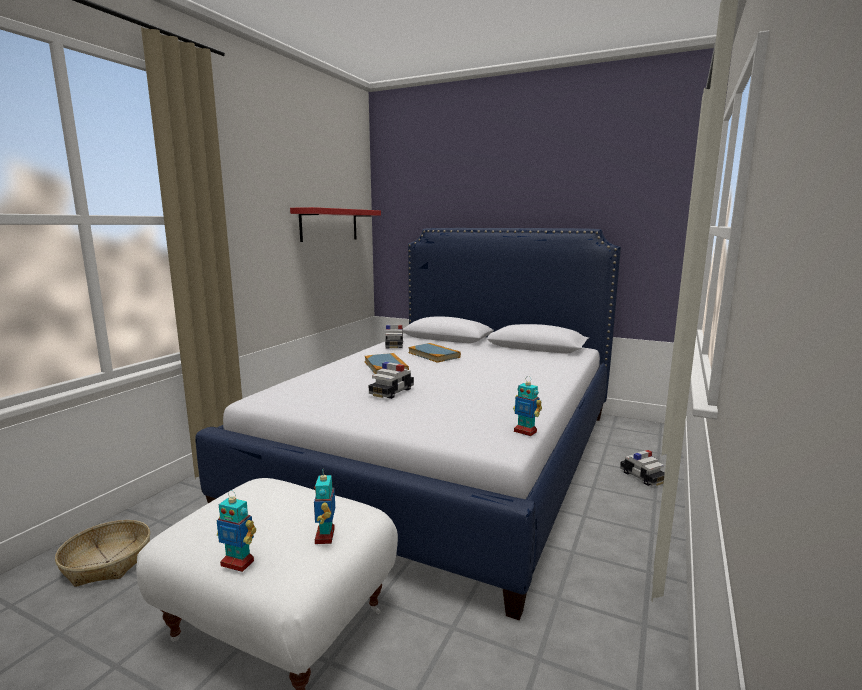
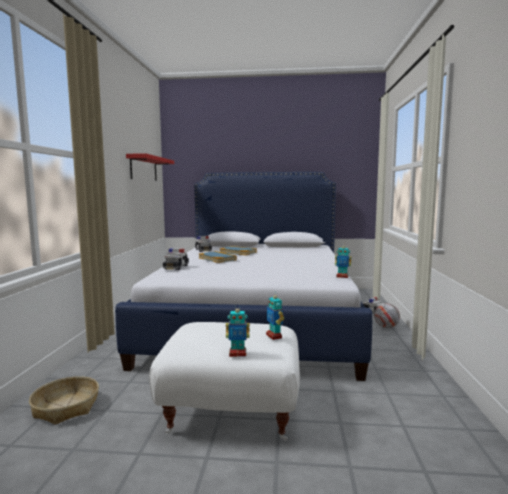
camera: 20 degrees left, 5 degrees down
toy car [369,362,414,399] -> toy car moved to [163,248,189,270]
none -> football [374,303,400,328]

